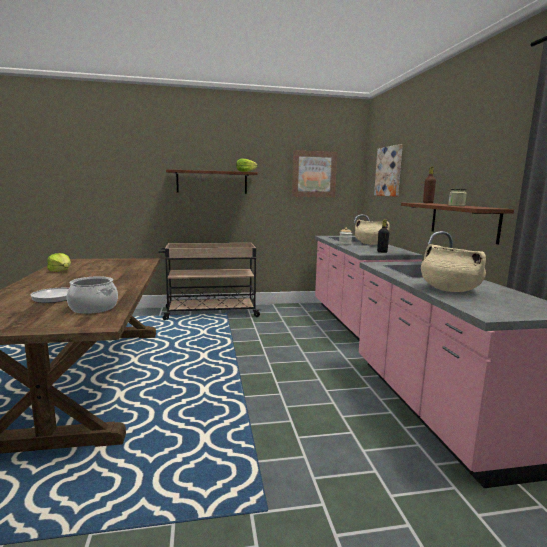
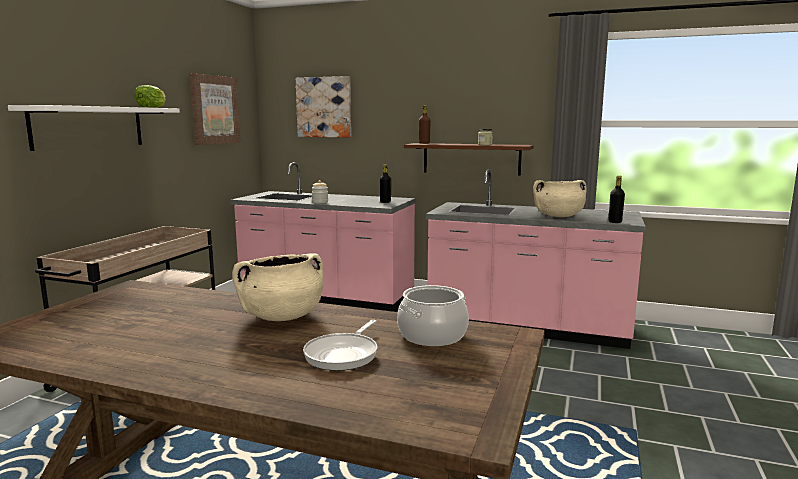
camera: 60 degrees left, 0 degrees up
lettuce [47,253,71,272] -> none
brown shelf [166,169,258,194] -> white shelf [8,105,180,151]
beige cooking pot [355,220,390,245] -> beige cooking pot moved to [232,253,323,321]
none -> black bottle [609,176,625,223]

